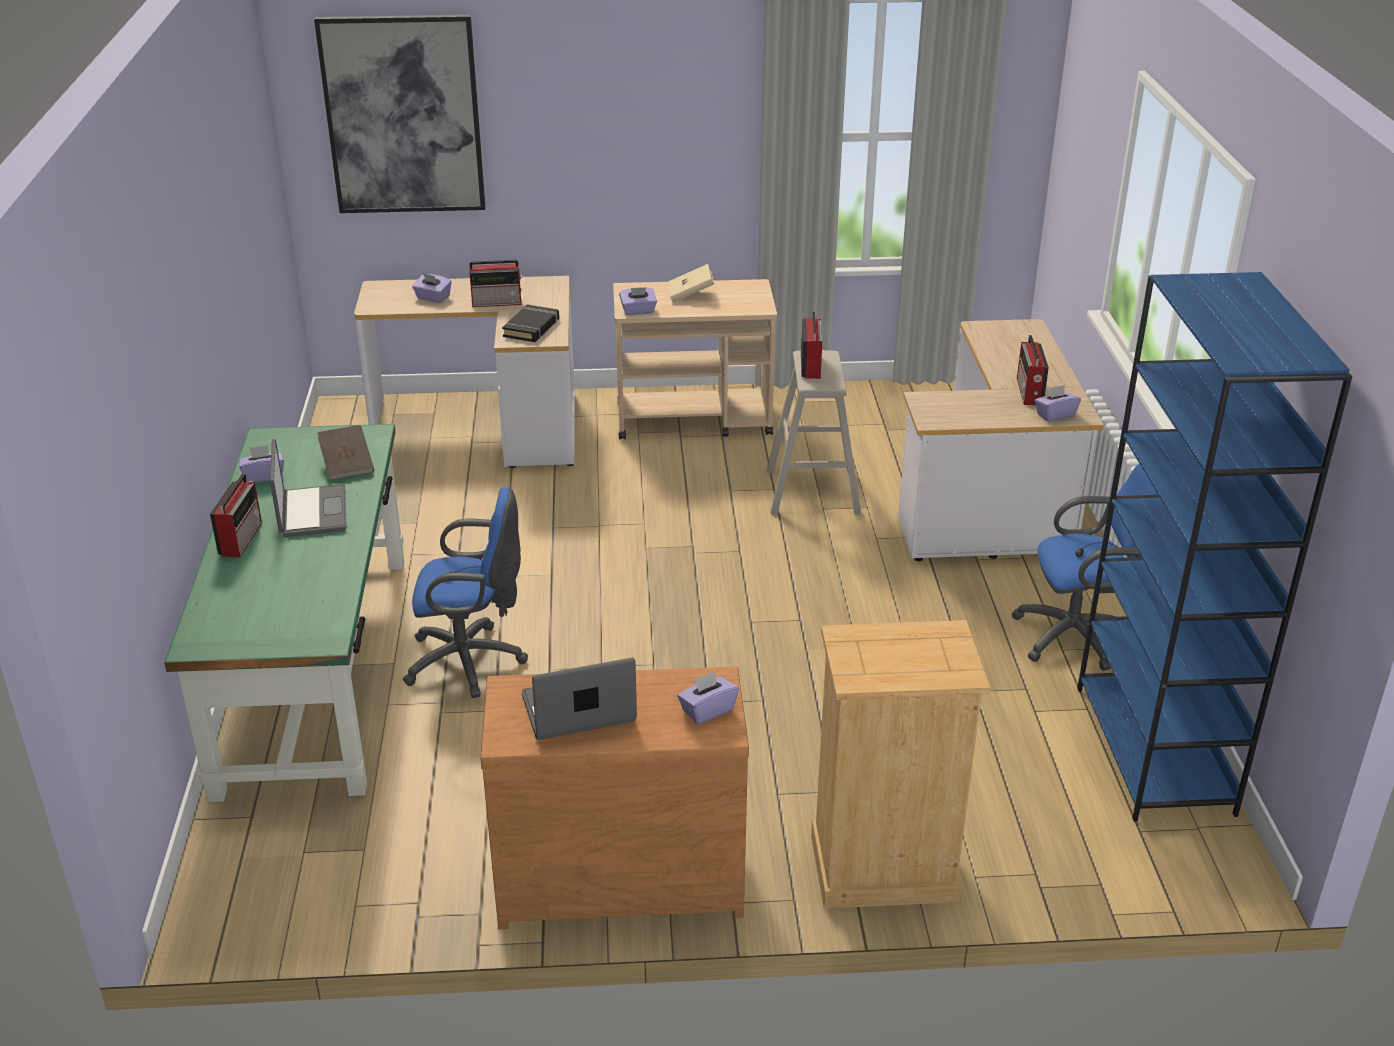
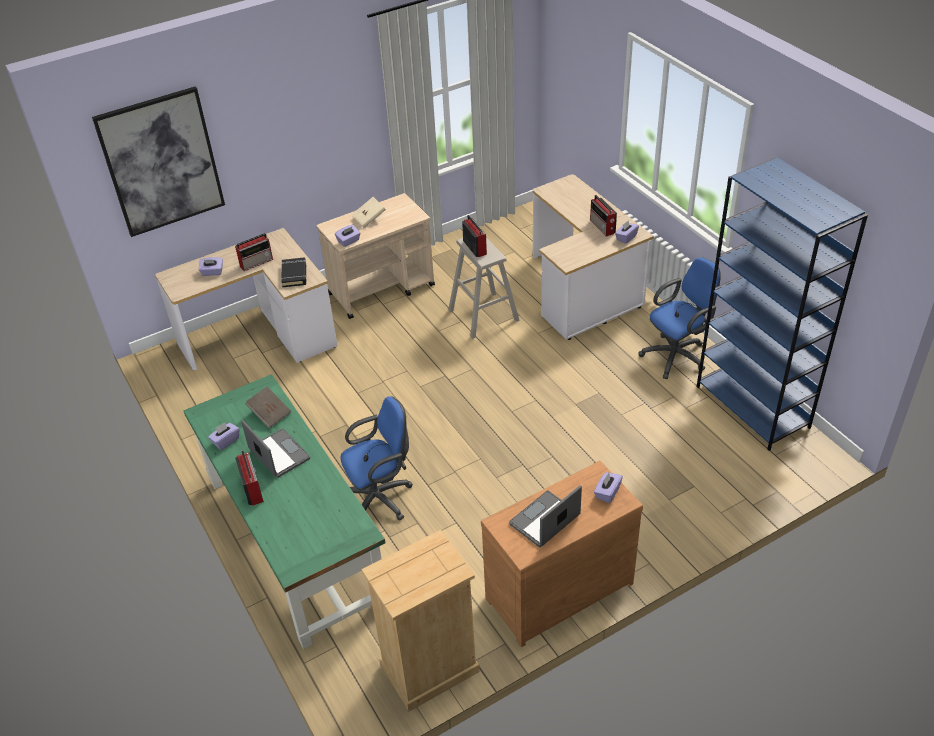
camera: 25 degrees left, 10 degrees up
beige dresser [811,620,990,909] -> beige dresser moved to [361,530,480,712]

